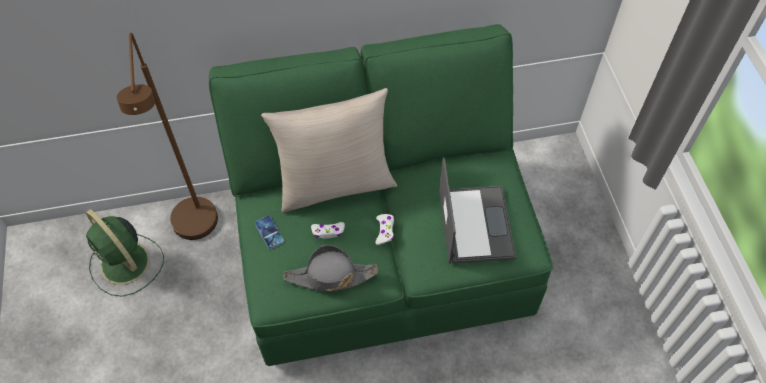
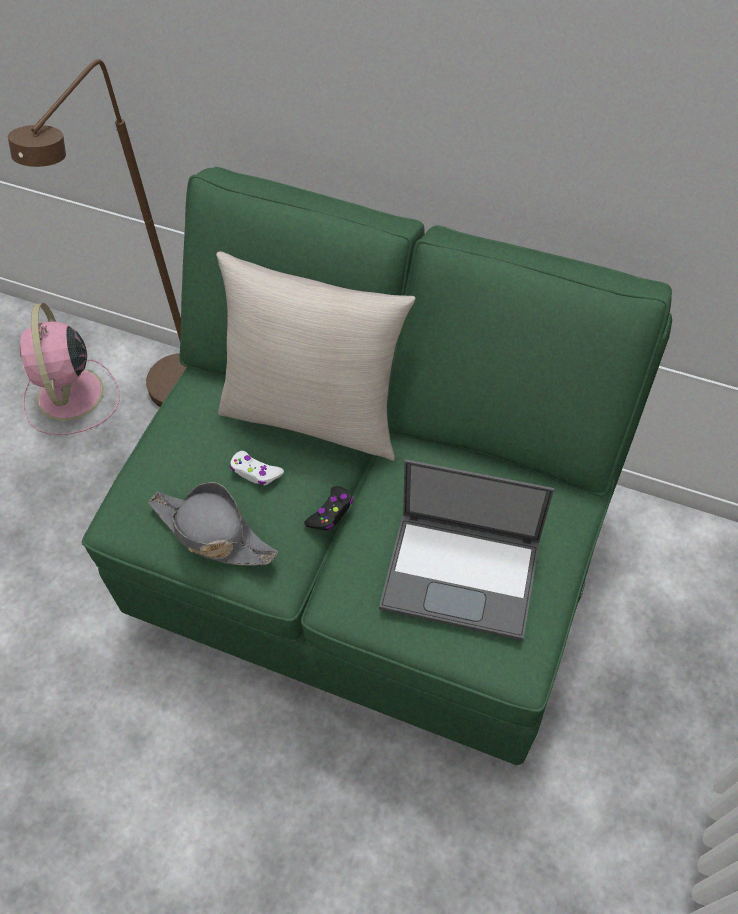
camera: 35 degrees right, 0 degrees up
green fan [86,210,164,297] -> pink fan [20,303,120,435]
phone [254,215,284,249] -> none
white game controller [375,214,395,245] -> black game controller [304,486,353,530]
laptop [439,157,516,264] -> laptop turned 75 degrees clockwise [379,459,554,641]

